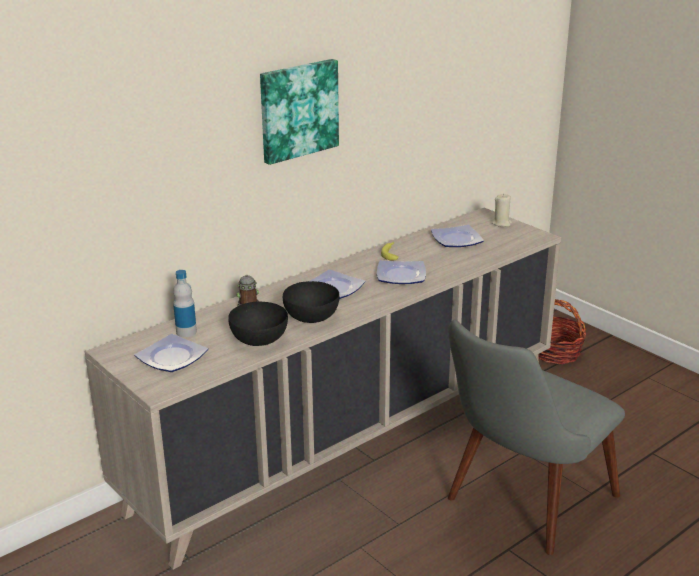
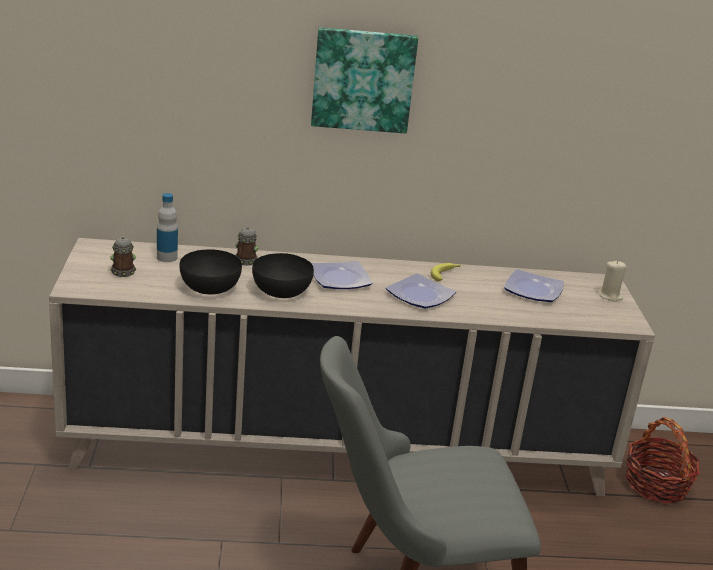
camera: 35 degrees right, 0 degrees up
plate [135,334,208,372] -> mug [110,236,136,277]

